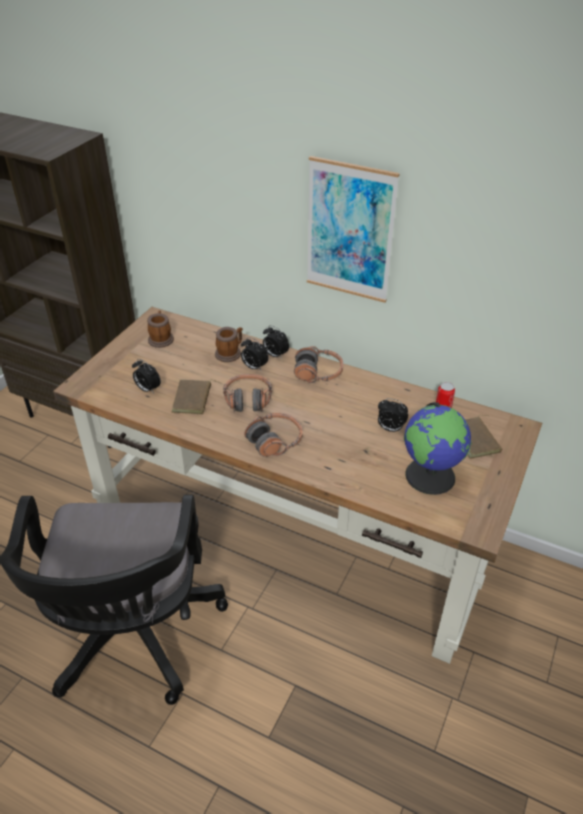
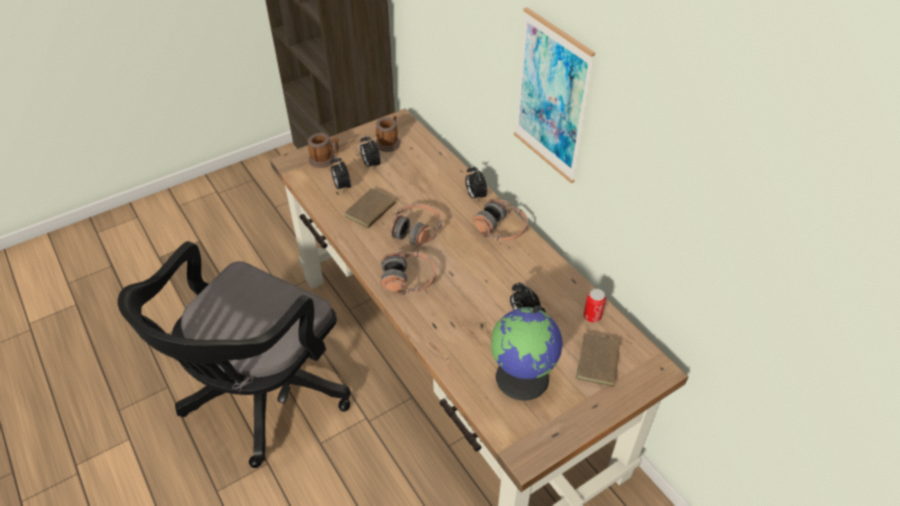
camera: 30 degrees right, 5 degrees up
mug [215,327,243,362] -> mug moved to [308,133,339,168]
alarm clock [241,337,268,370] -> alarm clock moved to [360,135,381,171]

